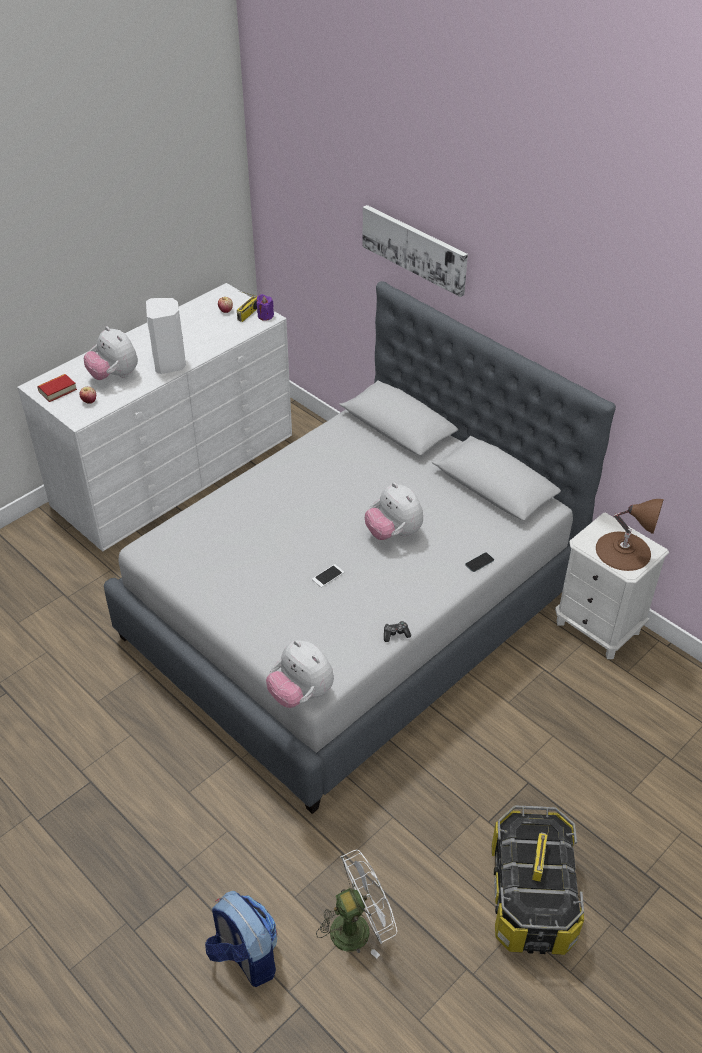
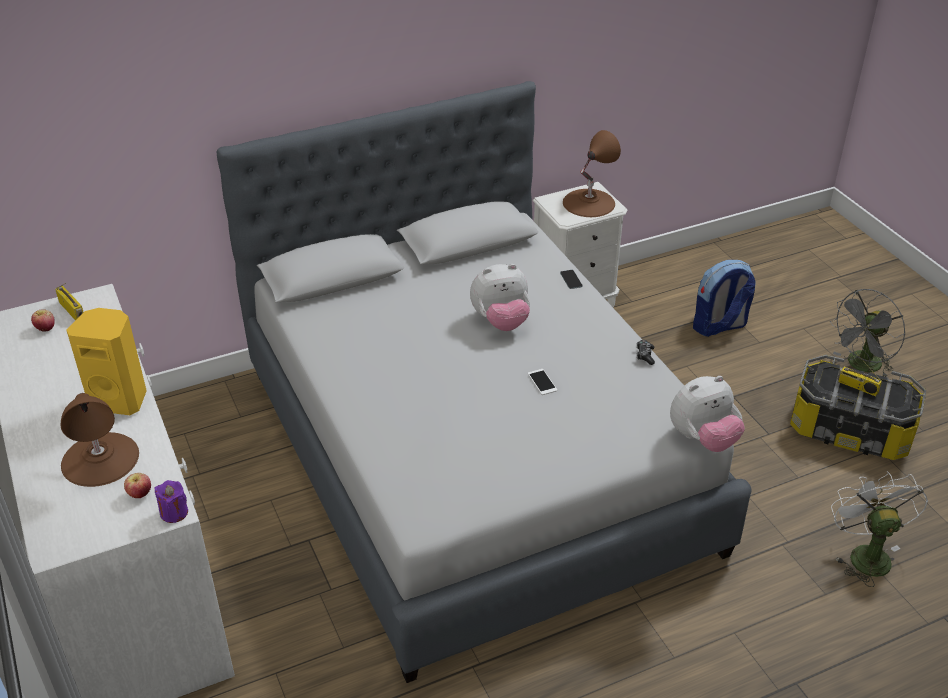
camera: 70 degrees left, 5 degrees down
book [37,374,77,402] -> none
plush toy [84,326,138,380] -> brown table lamp [60,393,139,487]
white speaker [146,298,186,374] -> yellow speaker [66,308,147,415]
backpack [205,891,277,987] -> backpack moved to [693,260,756,337]
purple candle [257,294,274,321] -> purple candle moved to [155,480,188,523]
picture [362,205,468,297] -> none
none -> grey fan [830,289,905,377]

